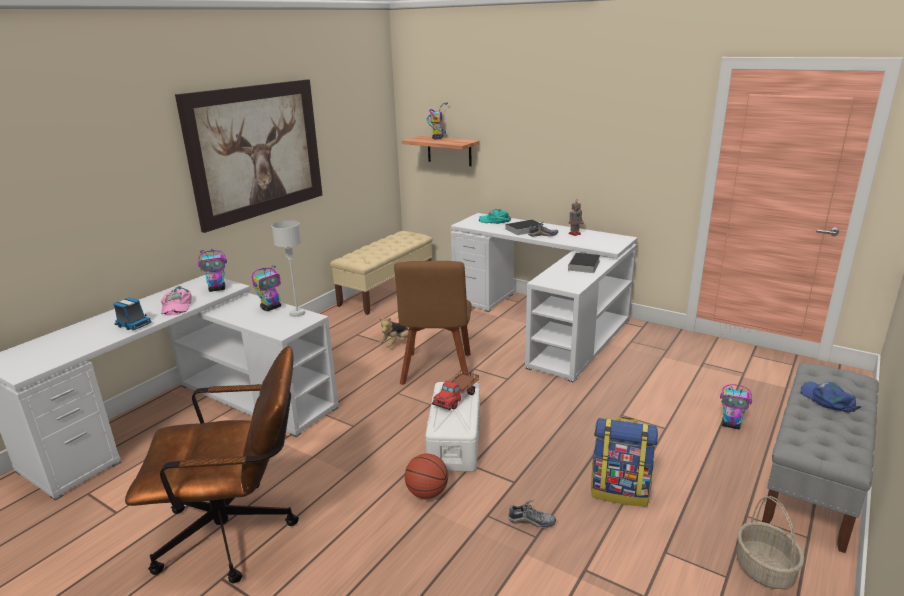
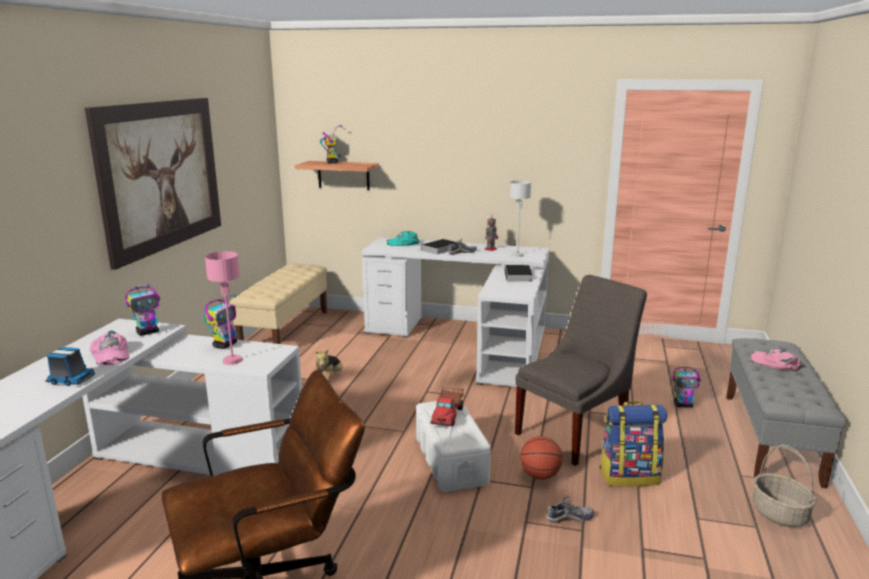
camera: 20 degrees left, 5 degrees down
grey table lamp [272,220,306,317] -> grey table lamp moved to [510,180,531,257]
brown chair [394,261,472,385] -> none
basketball [405,453,448,499] -> basketball moved to [520,436,563,480]
blue cap [801,382,861,413] -> pink cap [750,347,803,371]
none -> pink table lamp [205,251,243,365]
none -> grey chair [515,275,647,466]

